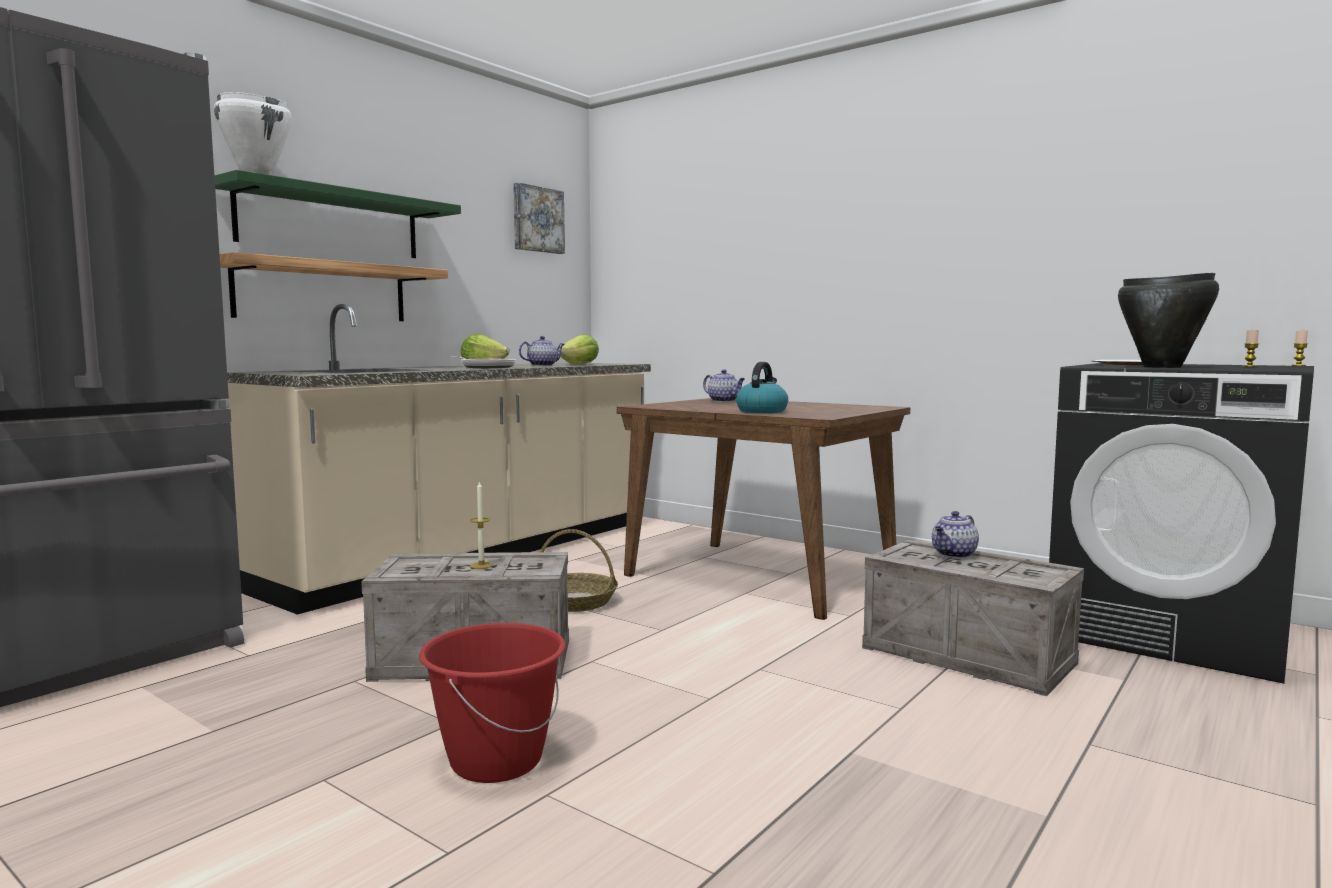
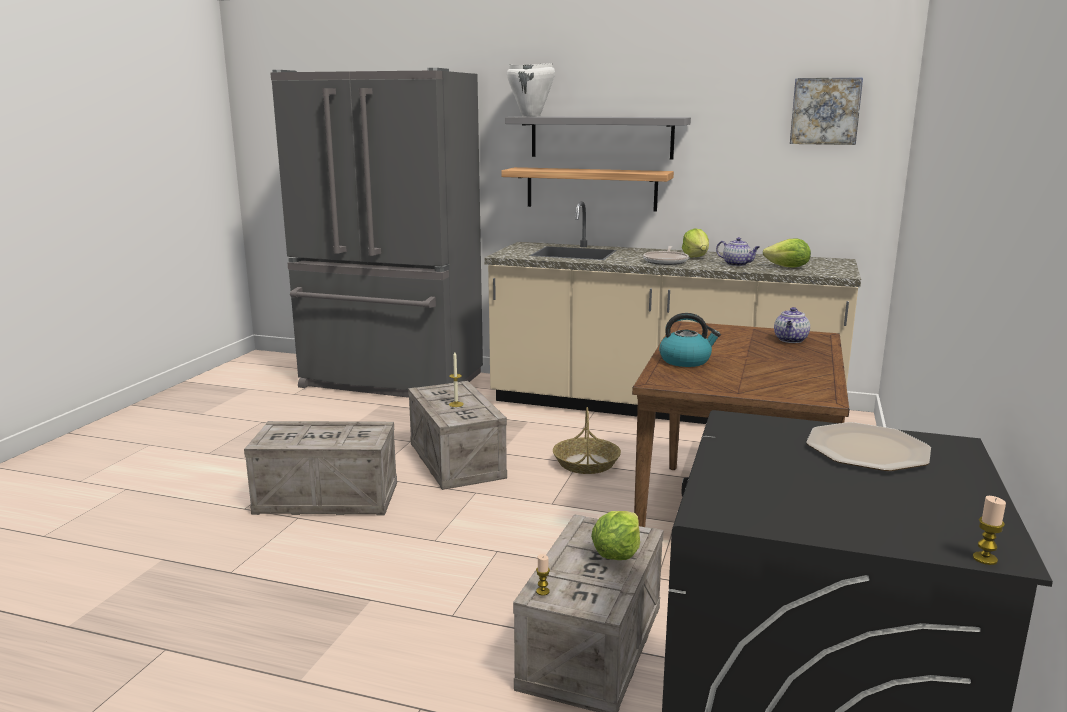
camera: 70 degrees right, 10 degrees up
green shelf [214,170,461,258] -> grey shelf [505,116,691,160]
red bucket [419,623,566,783] -> crate [244,421,397,516]
teapot [932,511,979,558] -> lettuce [591,511,640,560]
black cooking pot [1118,273,1219,368] -> none
candle [1242,330,1259,367] -> candle moved to [536,554,550,596]

